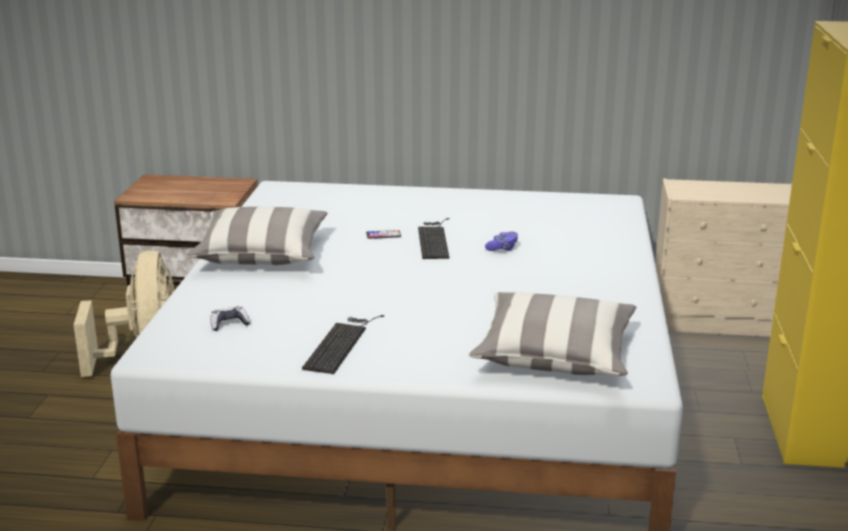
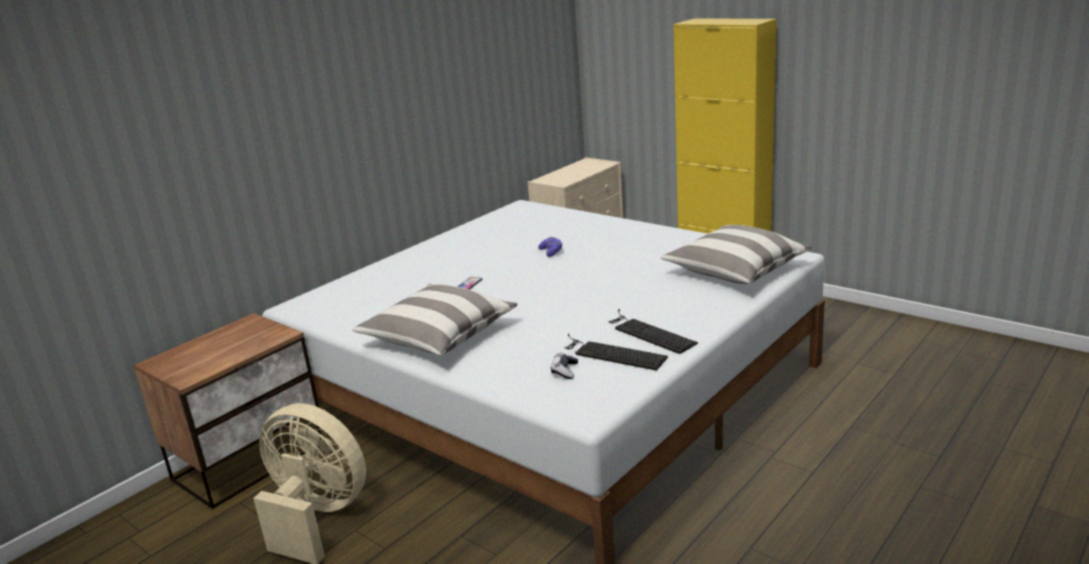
camera: 55 degrees left, 0 degrees up
keyboard [418,218,450,259] -> keyboard moved to [565,333,668,371]

